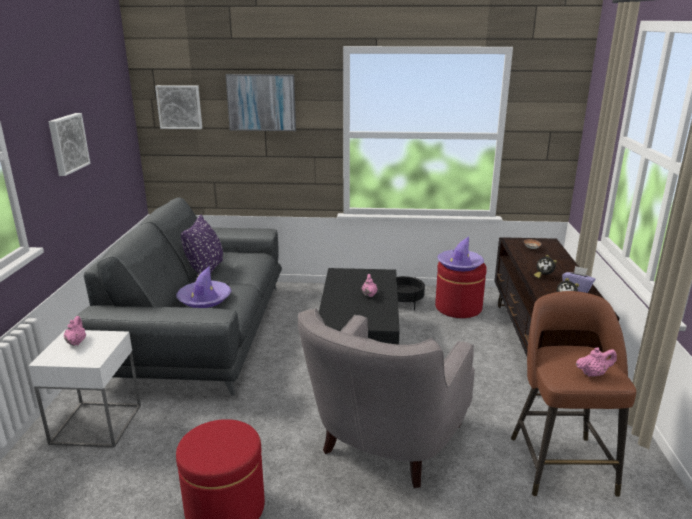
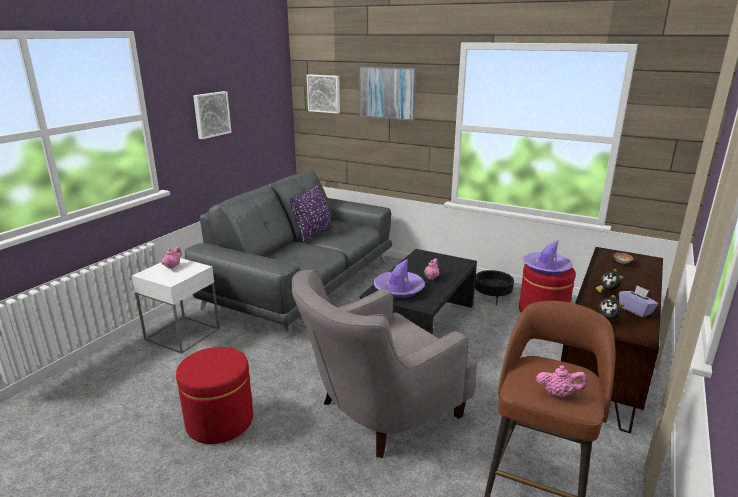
camera: 25 degrees right, 0 degrees up
purple hat [176,266,231,308] -> purple hat moved to [373,259,425,298]

